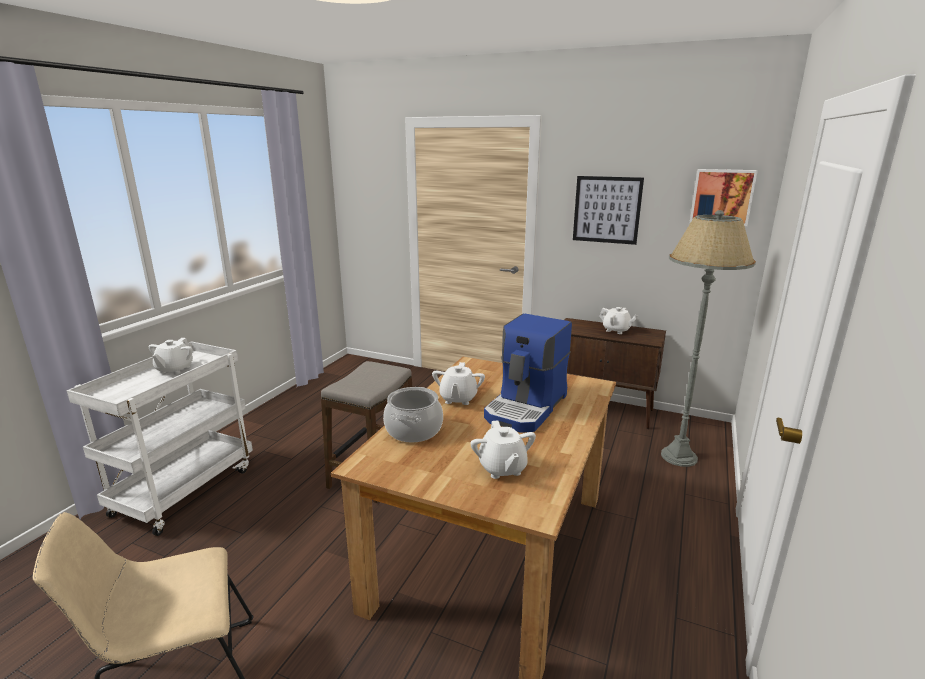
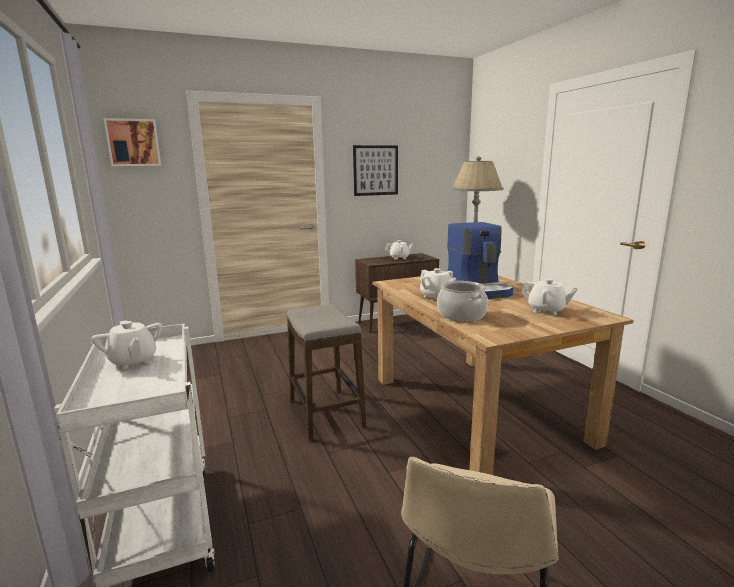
camera: 45 degrees left, 5 degrees down
picture [690,169,758,226] -> picture moved to [104,118,161,166]

